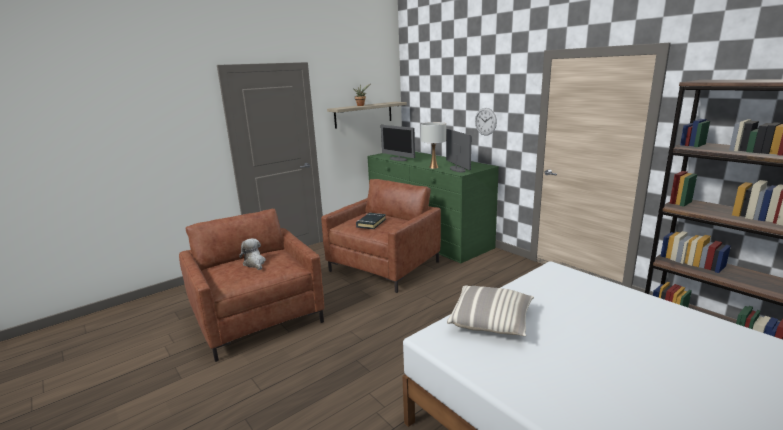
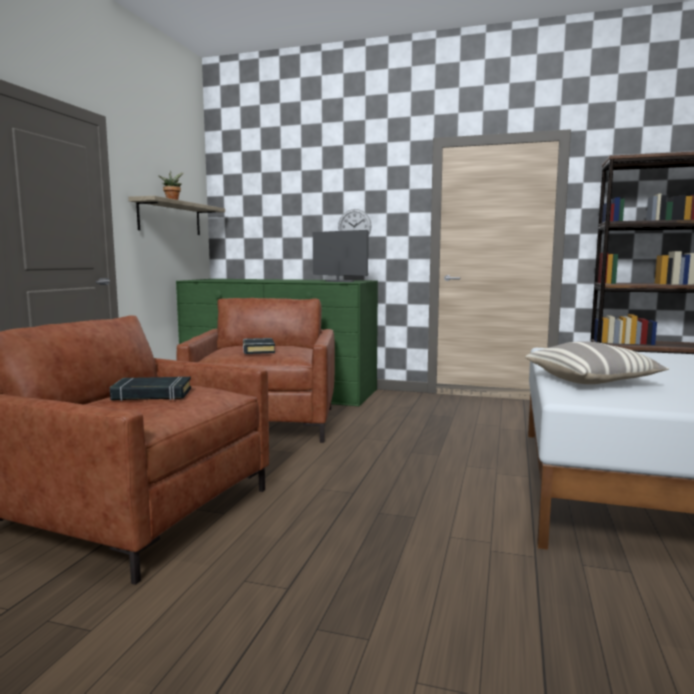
camera: 35 degrees left, 10 degrees down
plush toy [239,238,266,270] -> black book [110,377,191,401]
monitor [381,125,415,161] -> none
white table lamp [421,122,446,169] -> none

